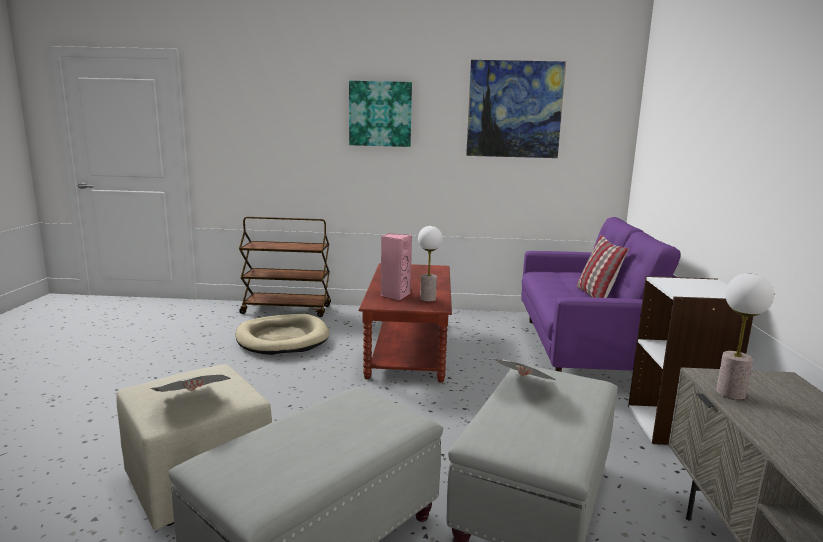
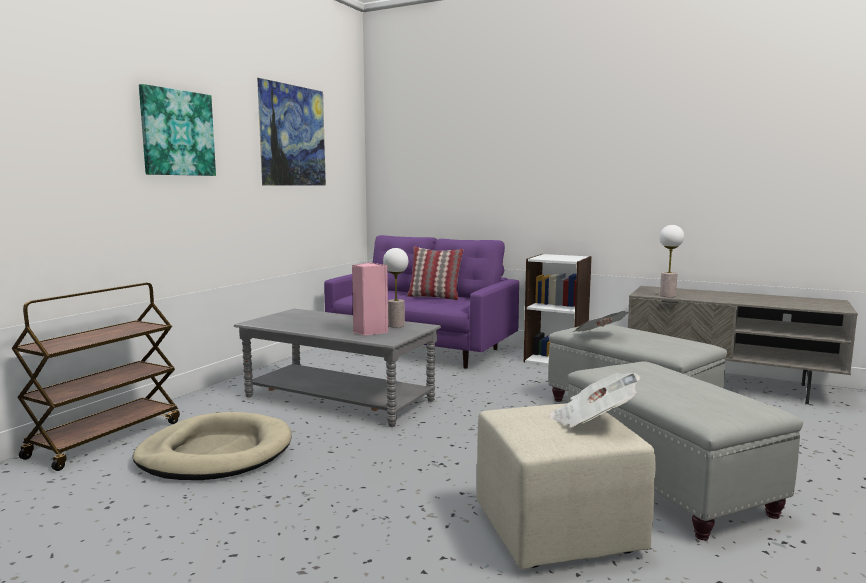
camera: 65 degrees left, 5 degrees down
brown coffee table [358,263,452,383] -> grey coffee table [234,309,441,427]

